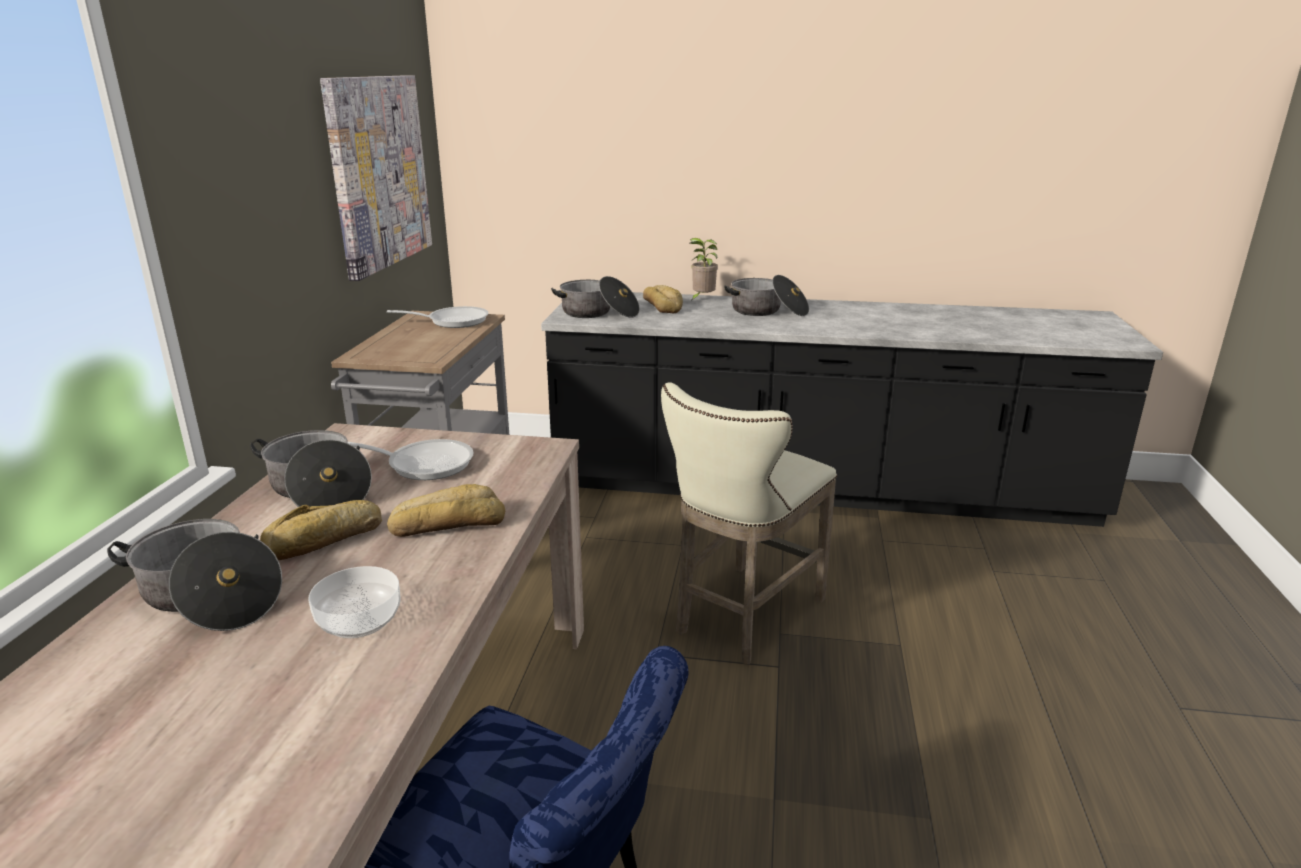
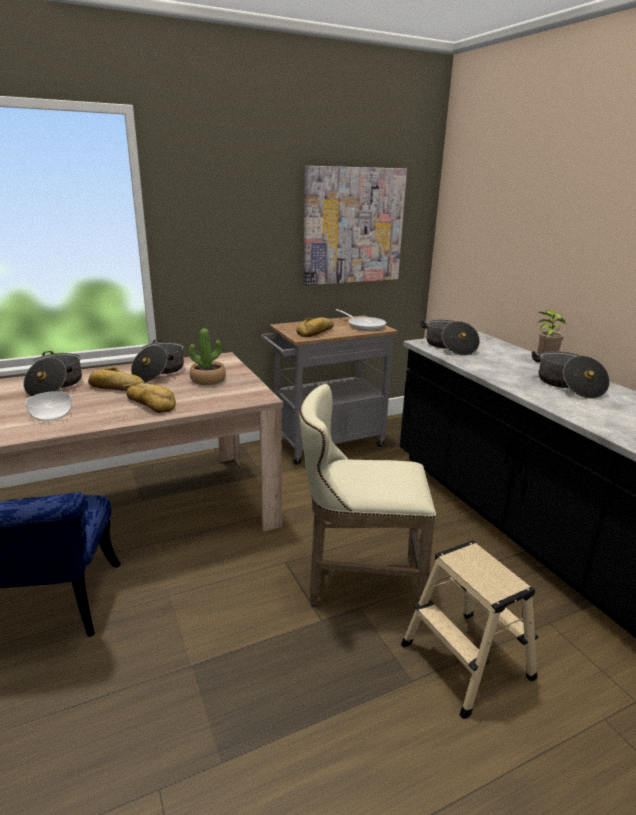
camera: 55 degrees right, 0 degrees up
frying pan [347,439,474,480] -> potted plant [189,328,226,385]
bread [643,285,683,314] -> bread moved to [296,318,333,337]
none -> beige step ladder [401,540,538,719]

